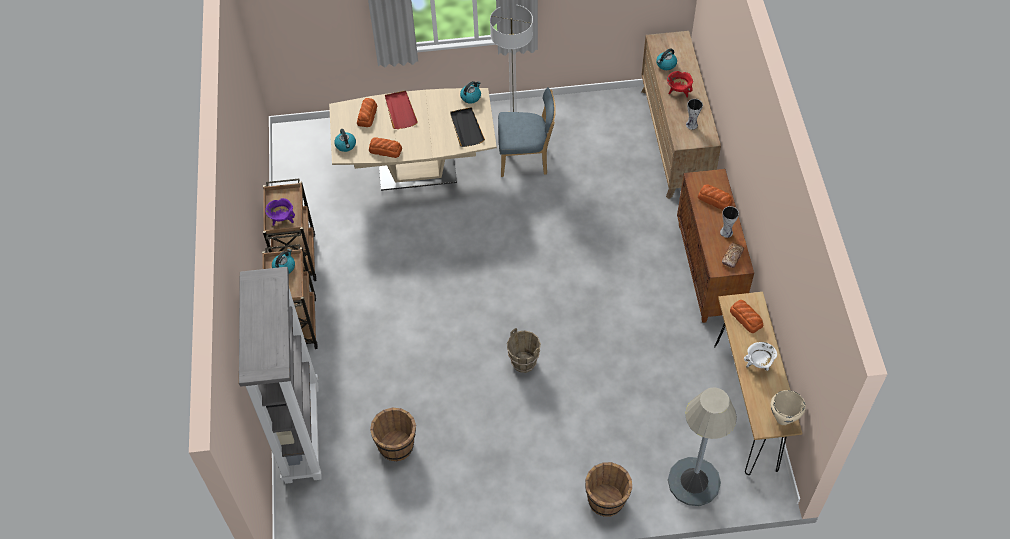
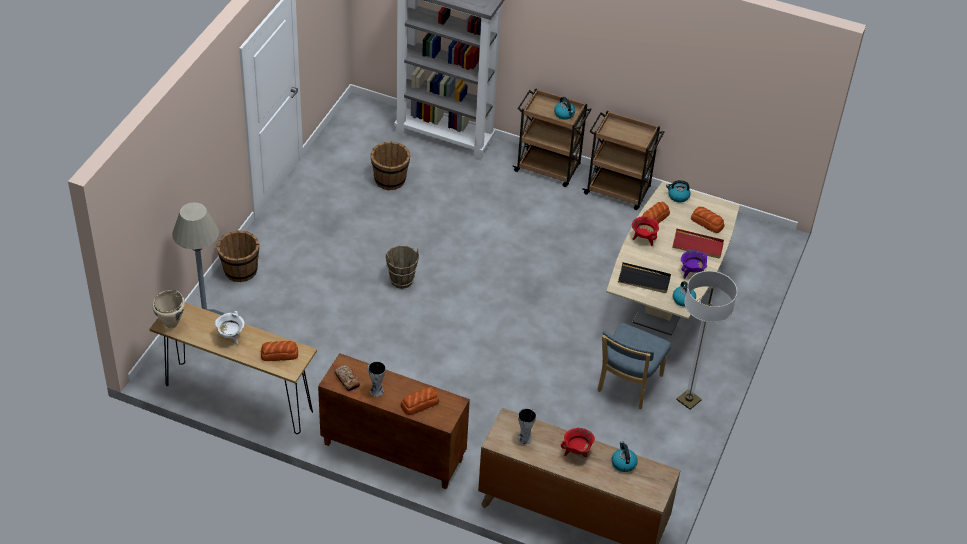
camera: 115 degrees right, 10 degrees down
purple cooking pot [265,198,295,226] -> purple cooking pot moved to [681,250,707,279]
none -> red cooking pot [632,217,659,246]

